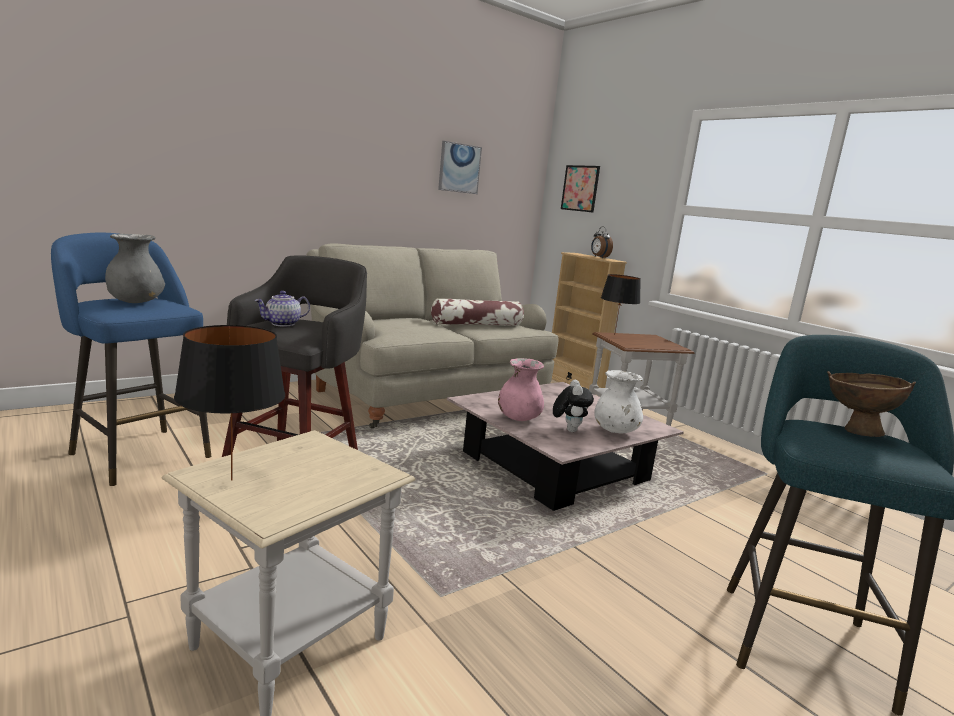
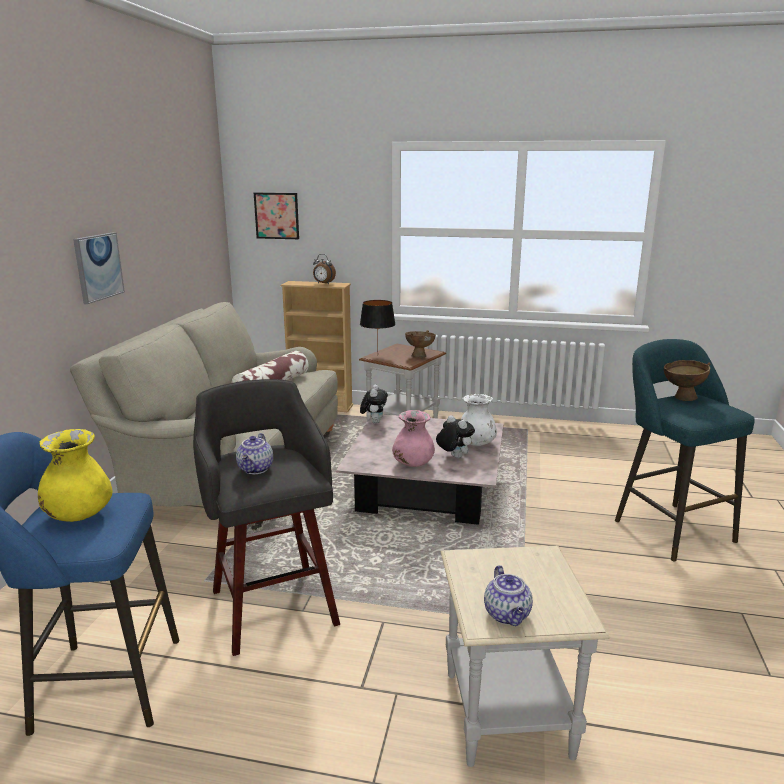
camera: 40 degrees left, 5 degrees up
grey vase [105,233,165,303] -> yellow vase [38,429,112,522]
black table lamp [174,325,285,480] -> teapot [484,565,533,626]
picture [438,141,482,194] -> picture moved to [73,232,125,304]
none -> plush toy [360,385,388,424]
none -> brown bowl [405,330,436,357]

